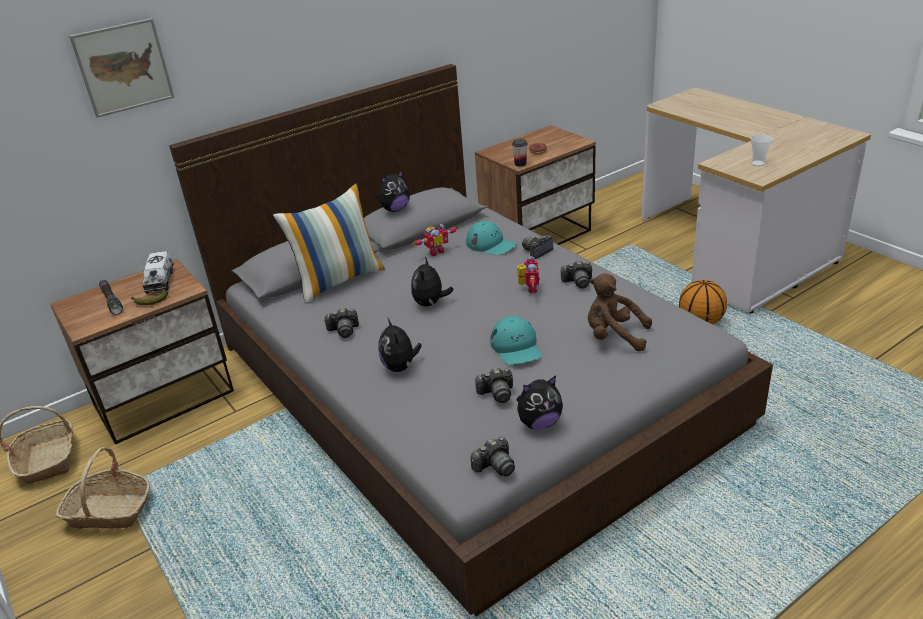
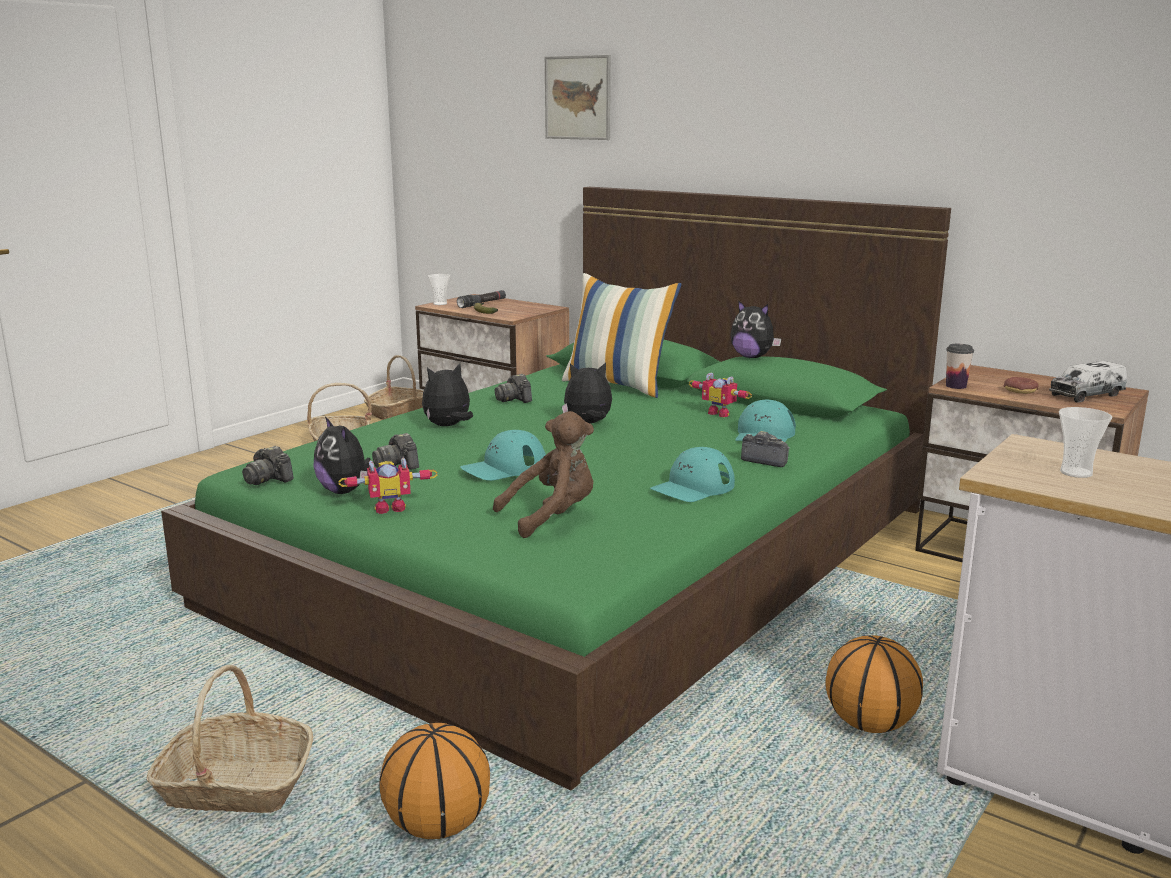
camera: 70 degrees right, 15 degrees down
toy truck [143,251,174,293] -> toy truck moved to [1049,361,1127,402]
grey bed [169,64,773,616] -> green bed [161,187,951,790]
toy robot [517,256,540,293] -> toy robot moved to [338,457,438,514]
camera [560,260,592,289] -> turquoise cap [650,447,735,502]
brown plush toy [588,273,652,351] -> brown plush toy turned 60 degrees clockwise [493,411,594,538]
none -> basket [147,665,313,813]
none -> basketball [379,723,490,839]
none -> cup [428,274,450,305]

